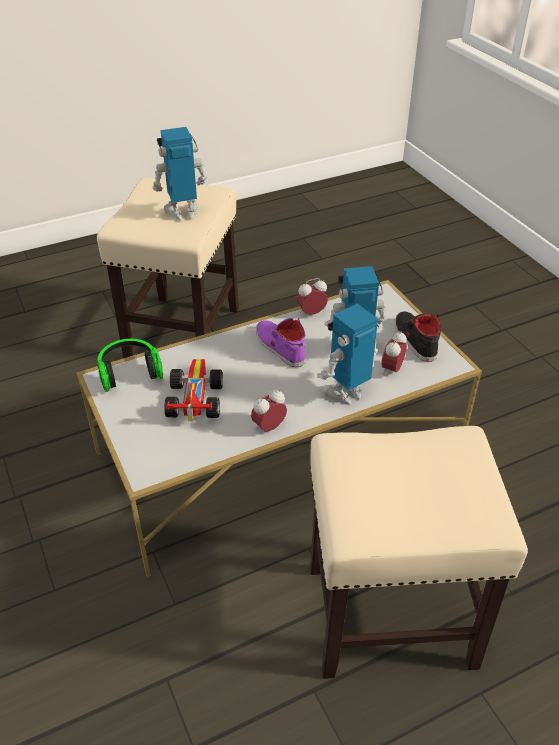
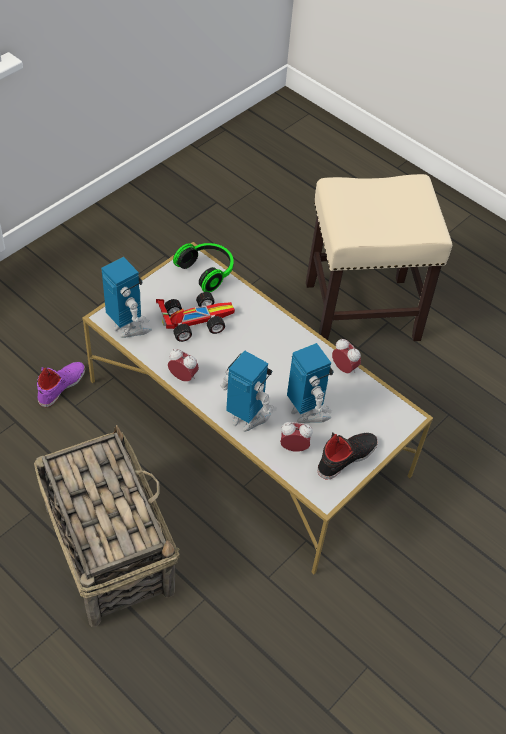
camera: 65 degrees right, 10 degrees up
toy robot [152,127,208,221] -> toy robot moved to [101,257,152,338]
purple shoe [256,318,306,367] -> purple shoe moved to [37,362,85,407]
beige stool [310,426,528,679] -> basket [34,425,180,627]

